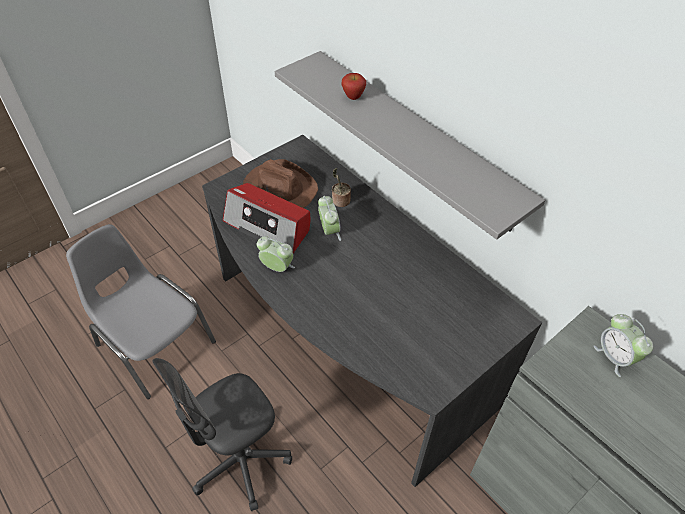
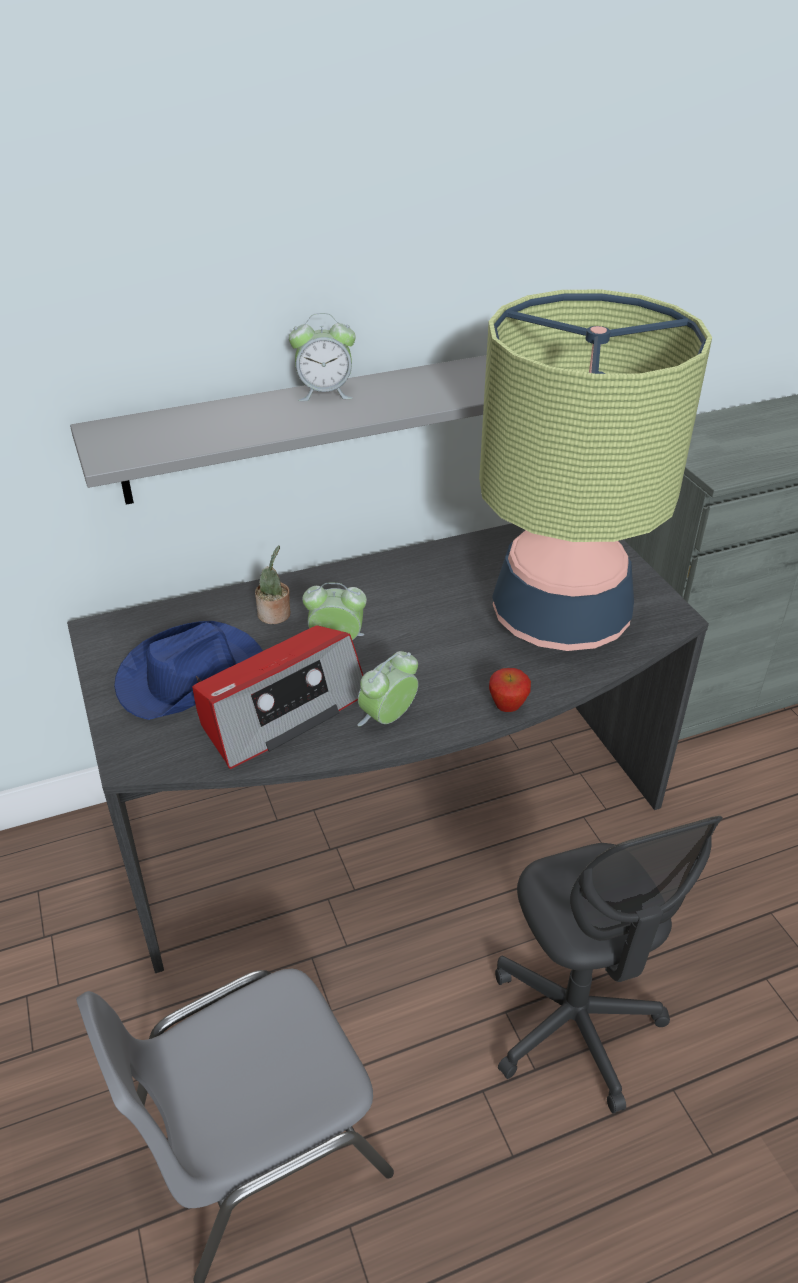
camera: 70 degrees left, 10 degrees down
brown hat [243,159,318,208] -> blue hat [114,621,263,720]
apple [341,73,366,100] -> apple moved to [489,668,531,712]
alarm clock [594,314,653,377] -> alarm clock moved to [289,313,356,401]
none -> table lamp [479,290,712,651]

